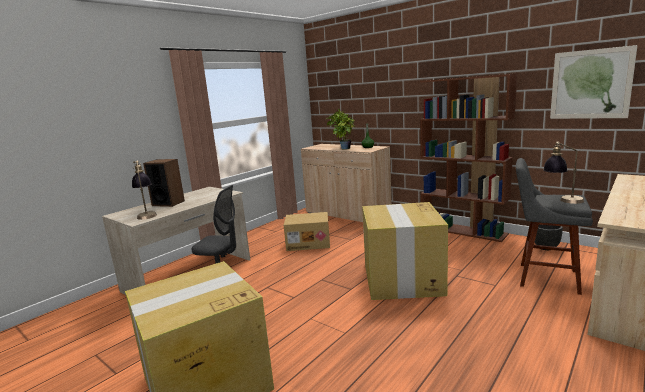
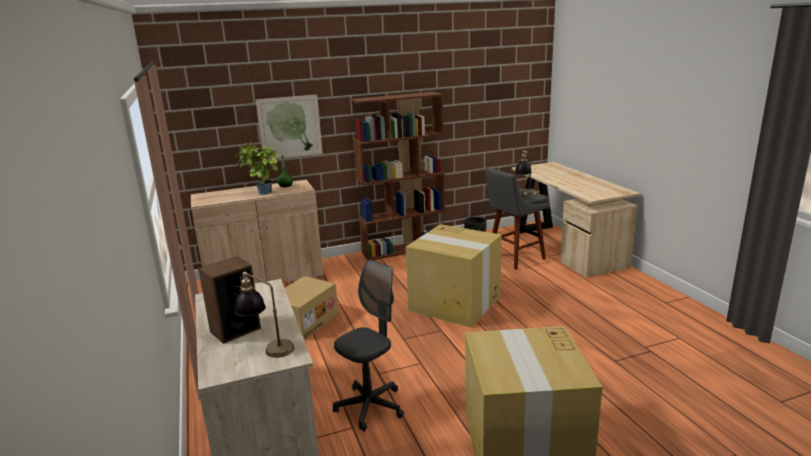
camera: 60 degrees left, 5 degrees up
picture [550,45,638,119] -> picture moved to [256,95,323,160]

